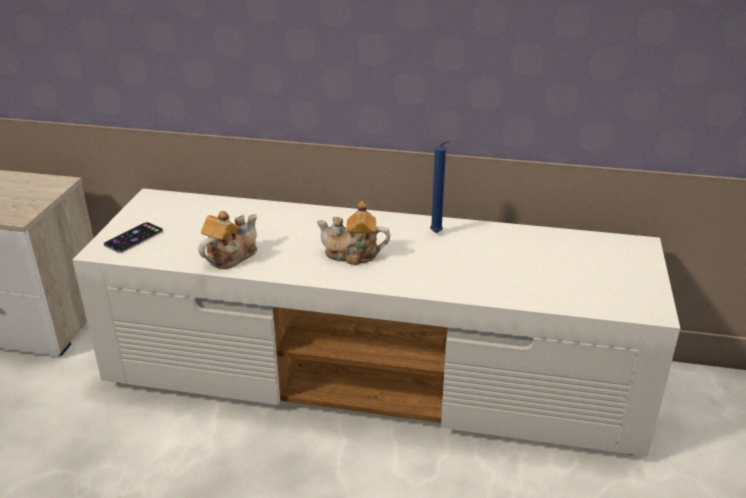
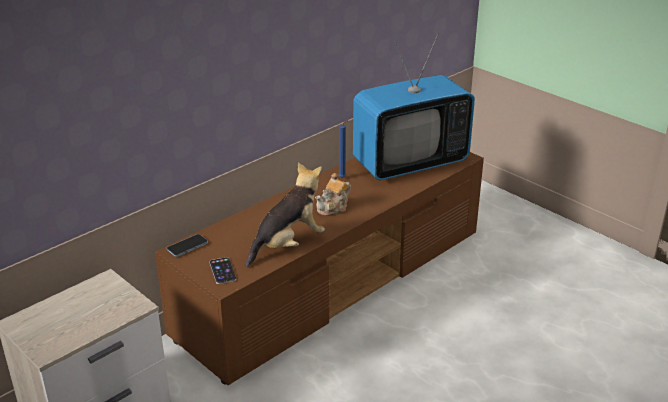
camera: 55 degrees left, 0 degrees up
white tv stand [73,188,680,457] -> brown tv stand [155,152,484,385]
teapot [198,211,257,269] -> plush toy [246,162,325,267]
none -> phone [167,234,208,257]
none -> television [353,34,475,180]

